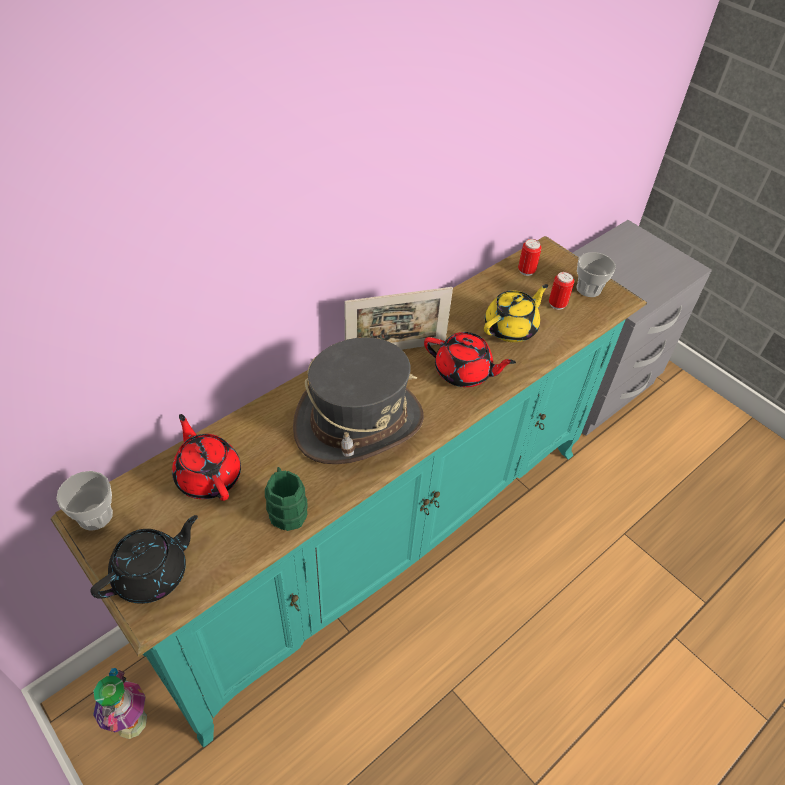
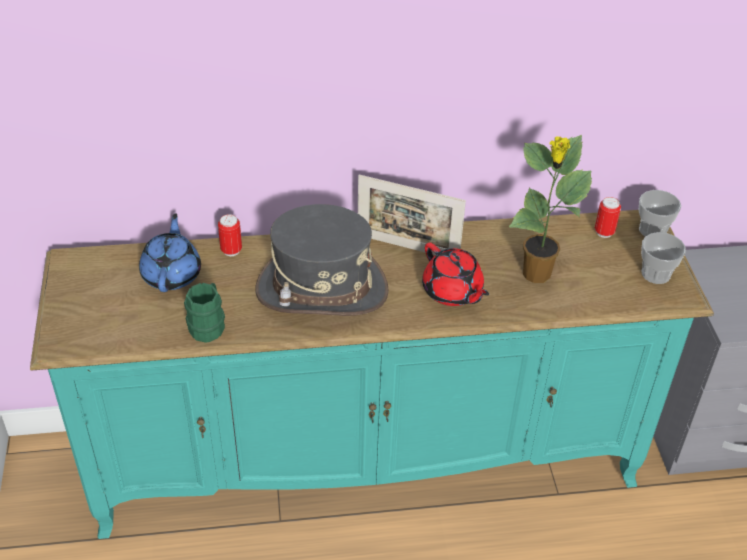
camera: 35 degrees right, 5 degrees down
cup [56,471,113,531] -> cup moved to [639,190,681,237]
black teapot [90,515,198,604] -> none
vase [93,668,147,739] -> none
red teapot [172,414,241,501] -> blue teapot [139,213,201,292]
yellow teapot [484,284,548,342] -> potted plant [509,135,593,283]
can [549,272,574,310] -> can moved to [218,214,242,256]

